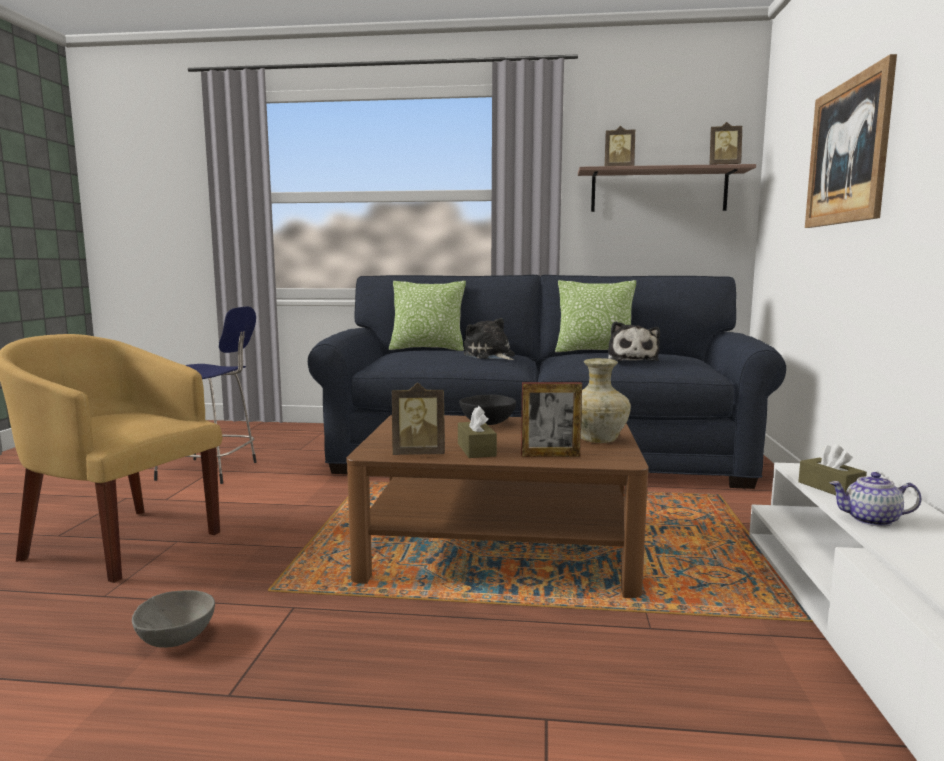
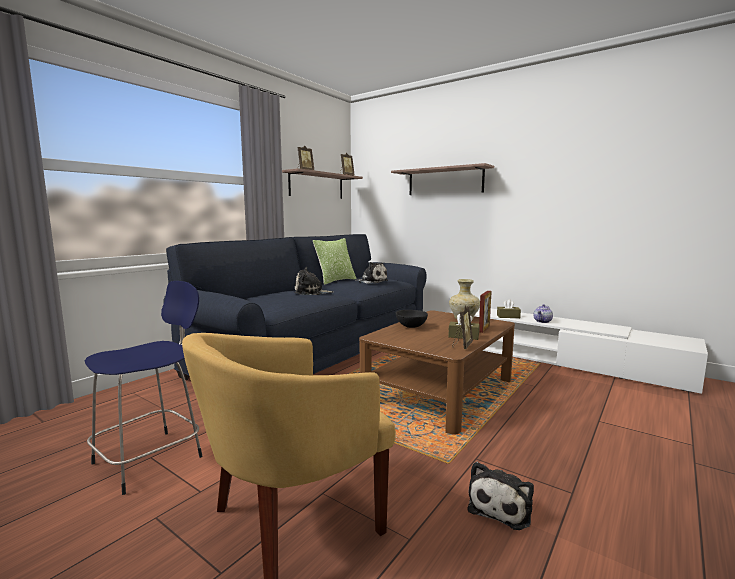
camera: 60 degrees left, 0 degrees up
grey bowl [132,590,215,648] -> plush toy [468,462,534,530]
pillow [389,281,466,351] -> none
picture [805,54,897,228] -> shelf [391,163,494,195]

